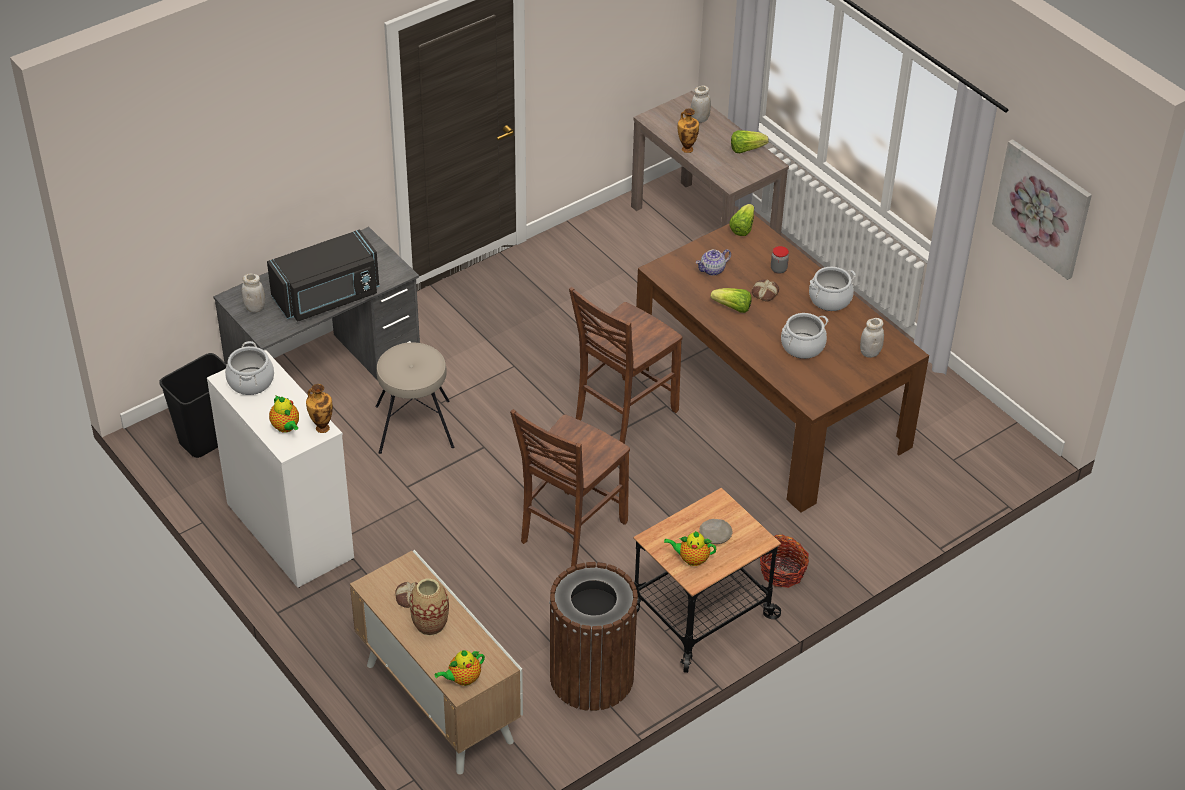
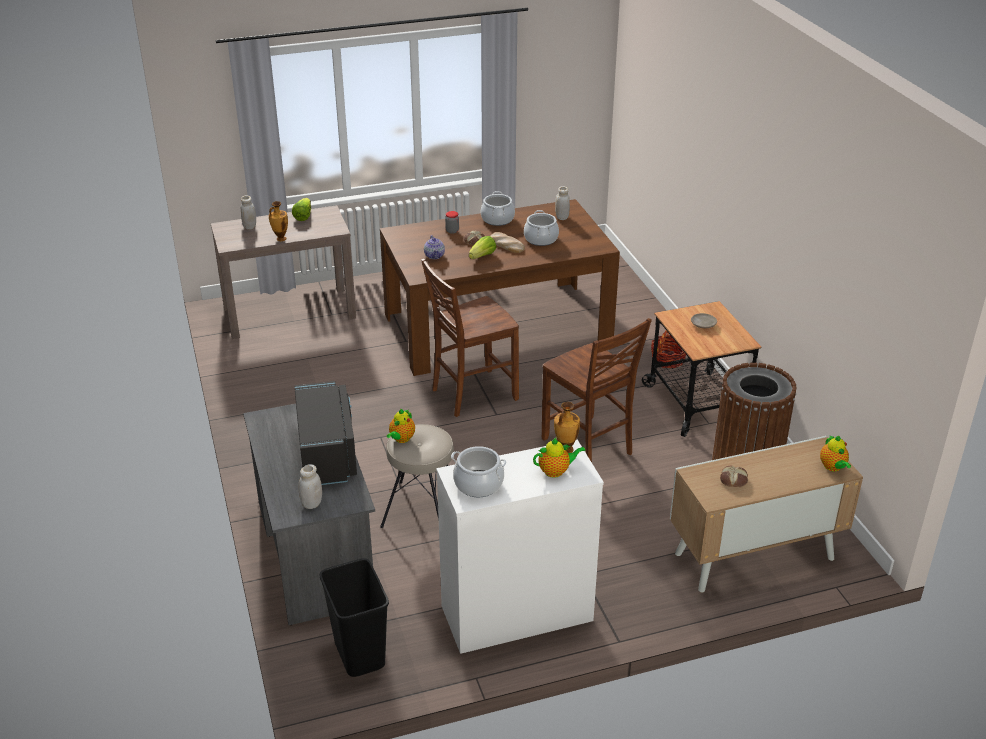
camera: 70 degrees left, 10 degrees down
vase [409,578,449,636] -> none
brown chair [569,287,682,444] -> brown chair turned 90 degrees clockwise [421,259,519,417]
teapot [664,531,716,566] -> teapot moved to [387,409,415,443]
lettuce [729,204,754,236] -> none
picture [992,139,1092,280] -> none
none -> bread [490,232,525,253]

